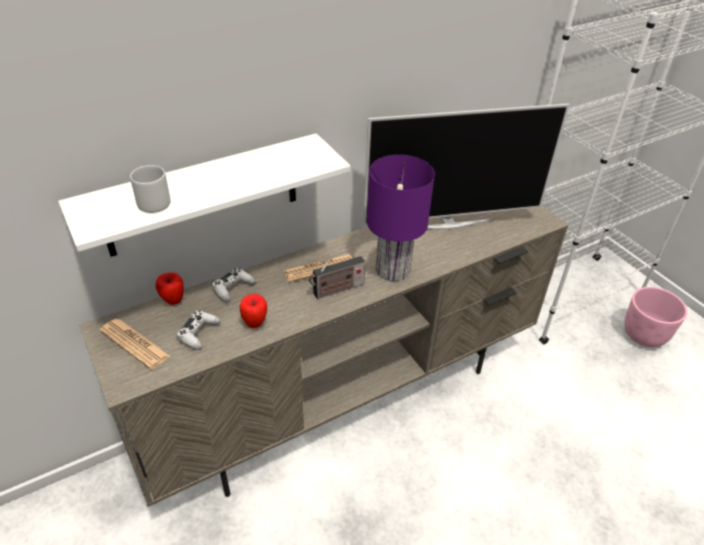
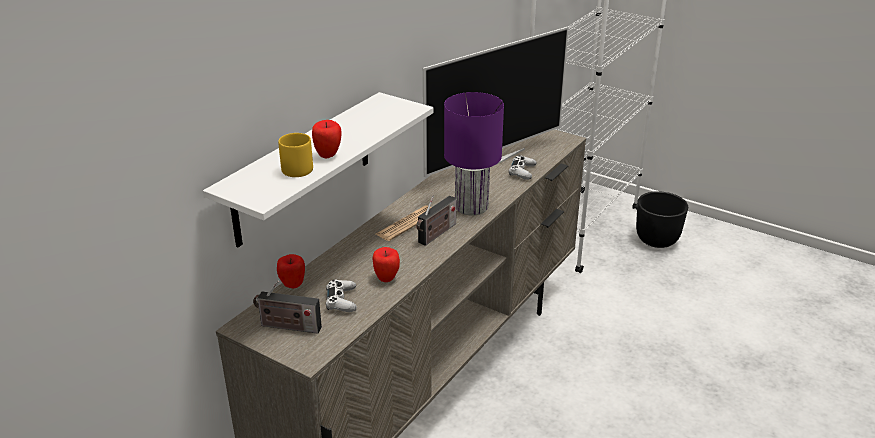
camera: 25 degrees left, 10 degrees down
newspaper [100,319,170,370] -> radio [253,281,322,334]
grey mug [130,165,171,213] -> yellow mug [278,133,313,177]
white game controller [212,268,256,302] -> white game controller moved to [509,155,537,180]
pink planter [624,287,688,347] -> black planter [636,191,688,248]
none -> apple [312,120,341,158]

